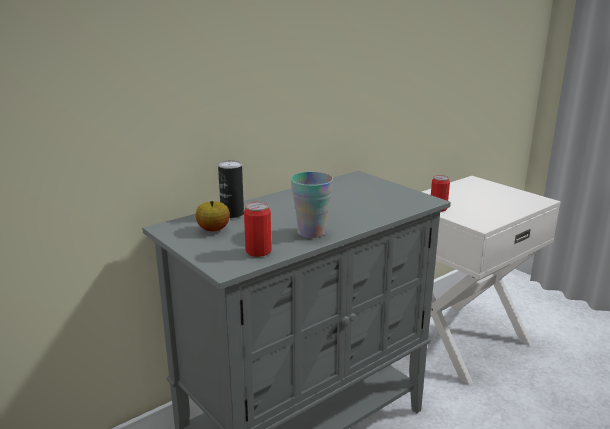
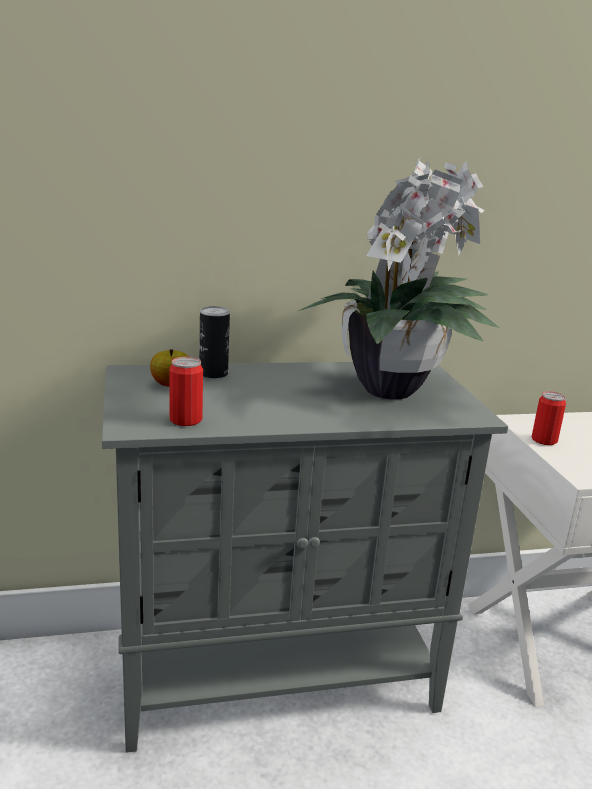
camera: 25 degrees right, 0 degrees up
cup [291,172,333,238] -> none
none -> potted plant [298,156,500,399]

